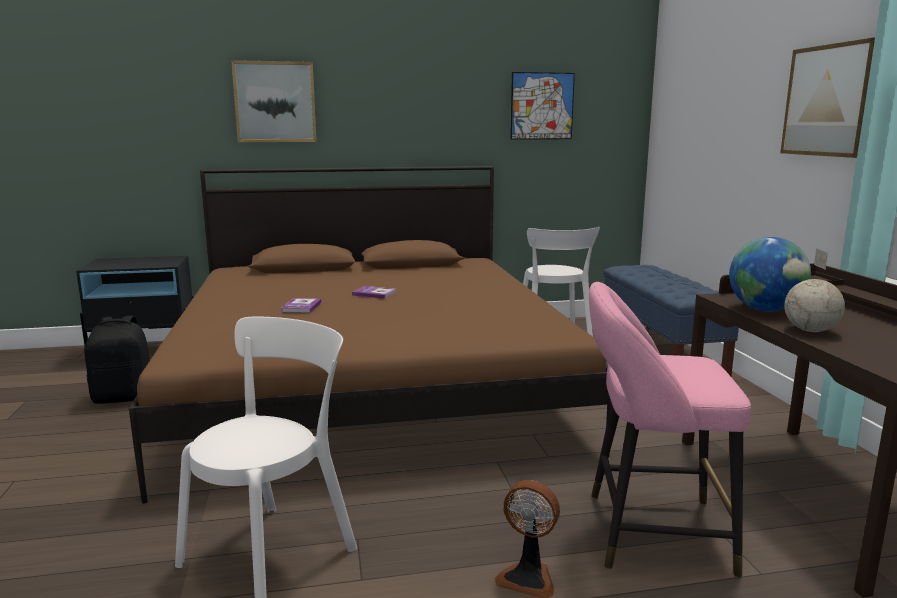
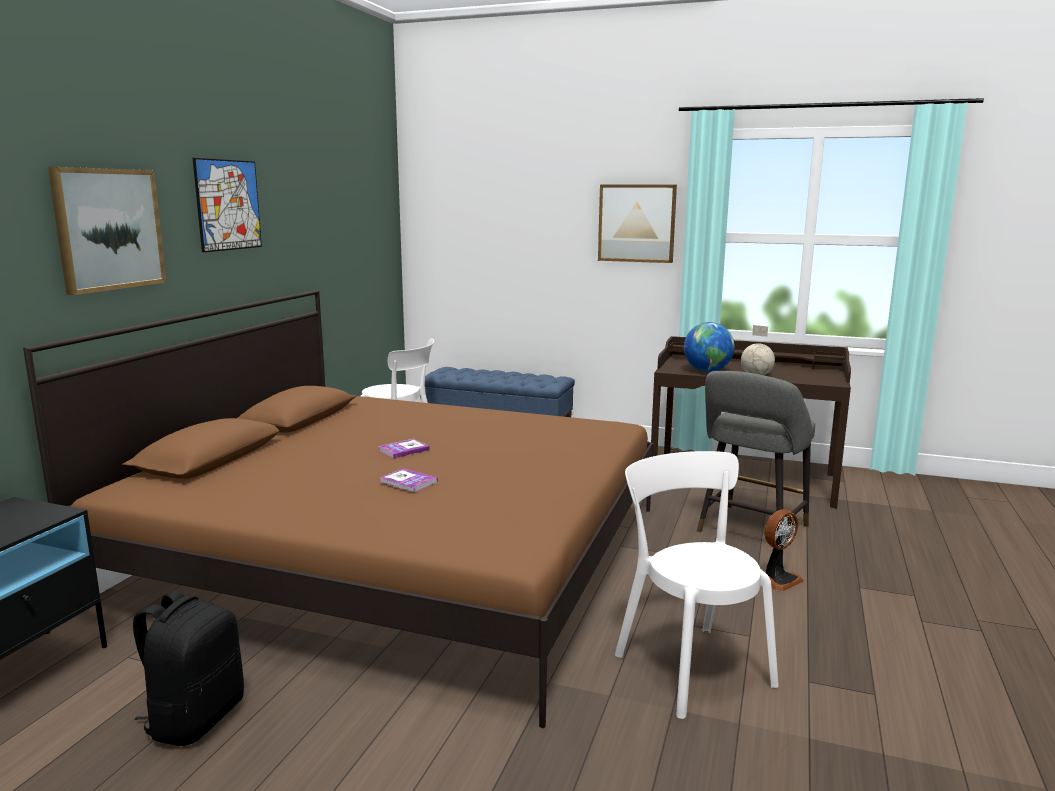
camera: 60 degrees left, 0 degrees up
picture [510,72,575,140] -> picture moved to [193,158,262,252]
pink stool [589,282,751,578] -> grey stool [697,371,815,537]

